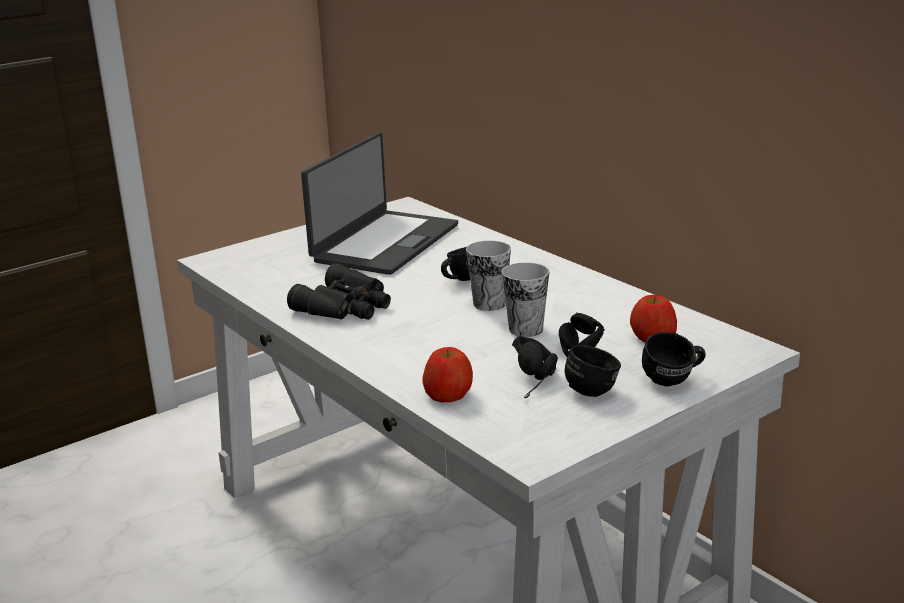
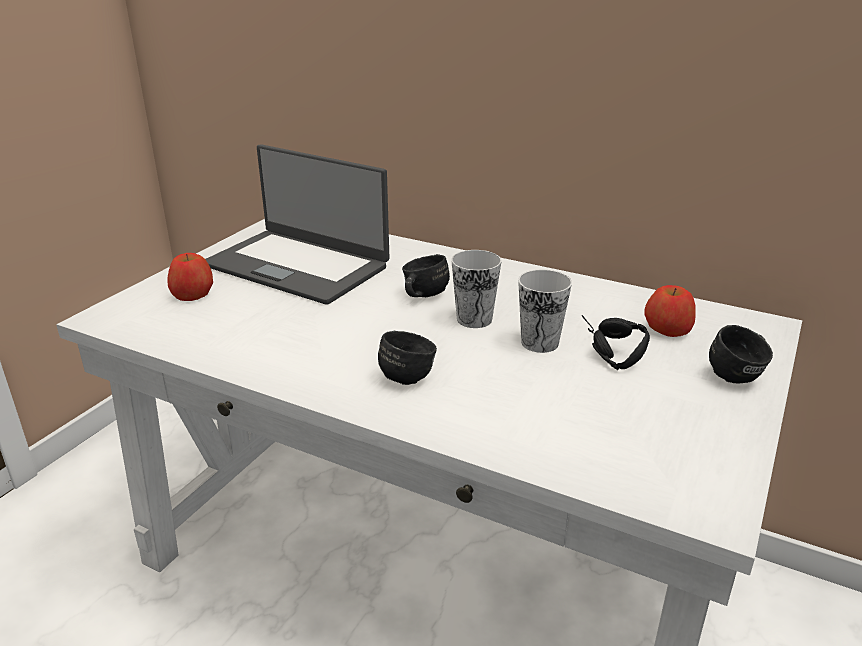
camera: 25 degrees left, 5 degrees up
black binoculars [287,263,391,320] -> none
laptop [301,132,458,275] -> laptop turned 120 degrees clockwise [205,144,390,305]
apple [423,347,473,402] -> apple moved to [167,253,213,301]
black headphones [512,336,558,398] -> none
black mug [565,345,621,397] -> black mug moved to [378,331,437,385]

